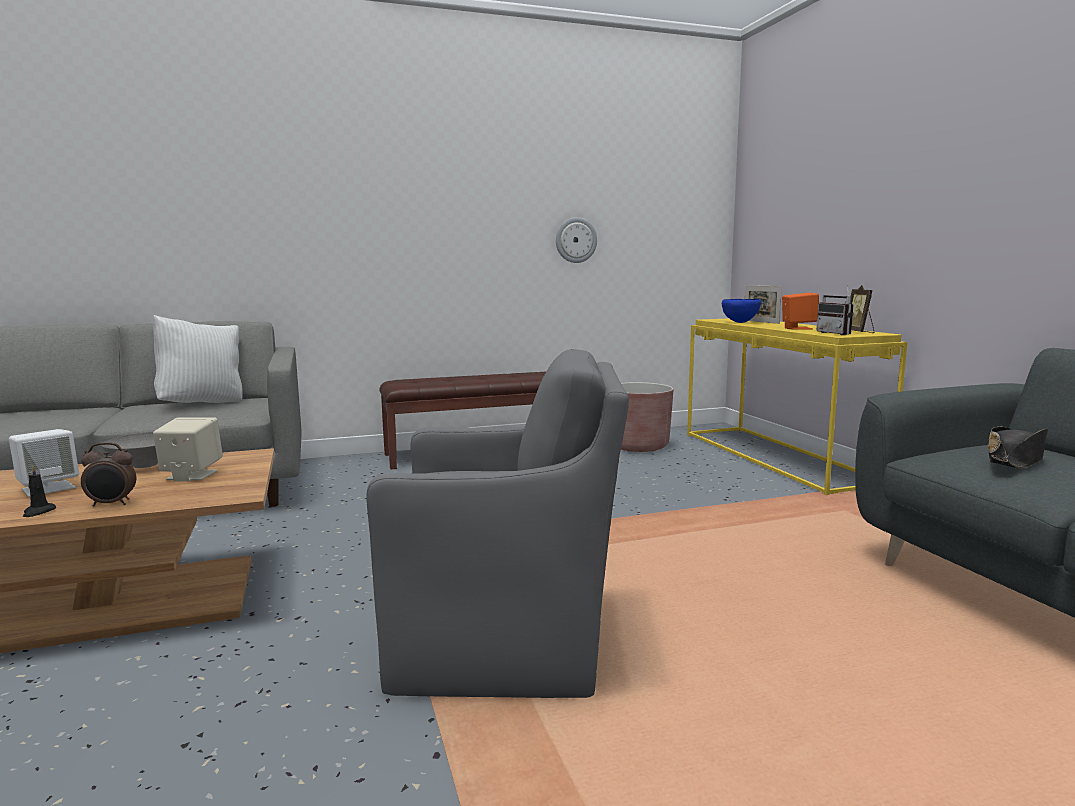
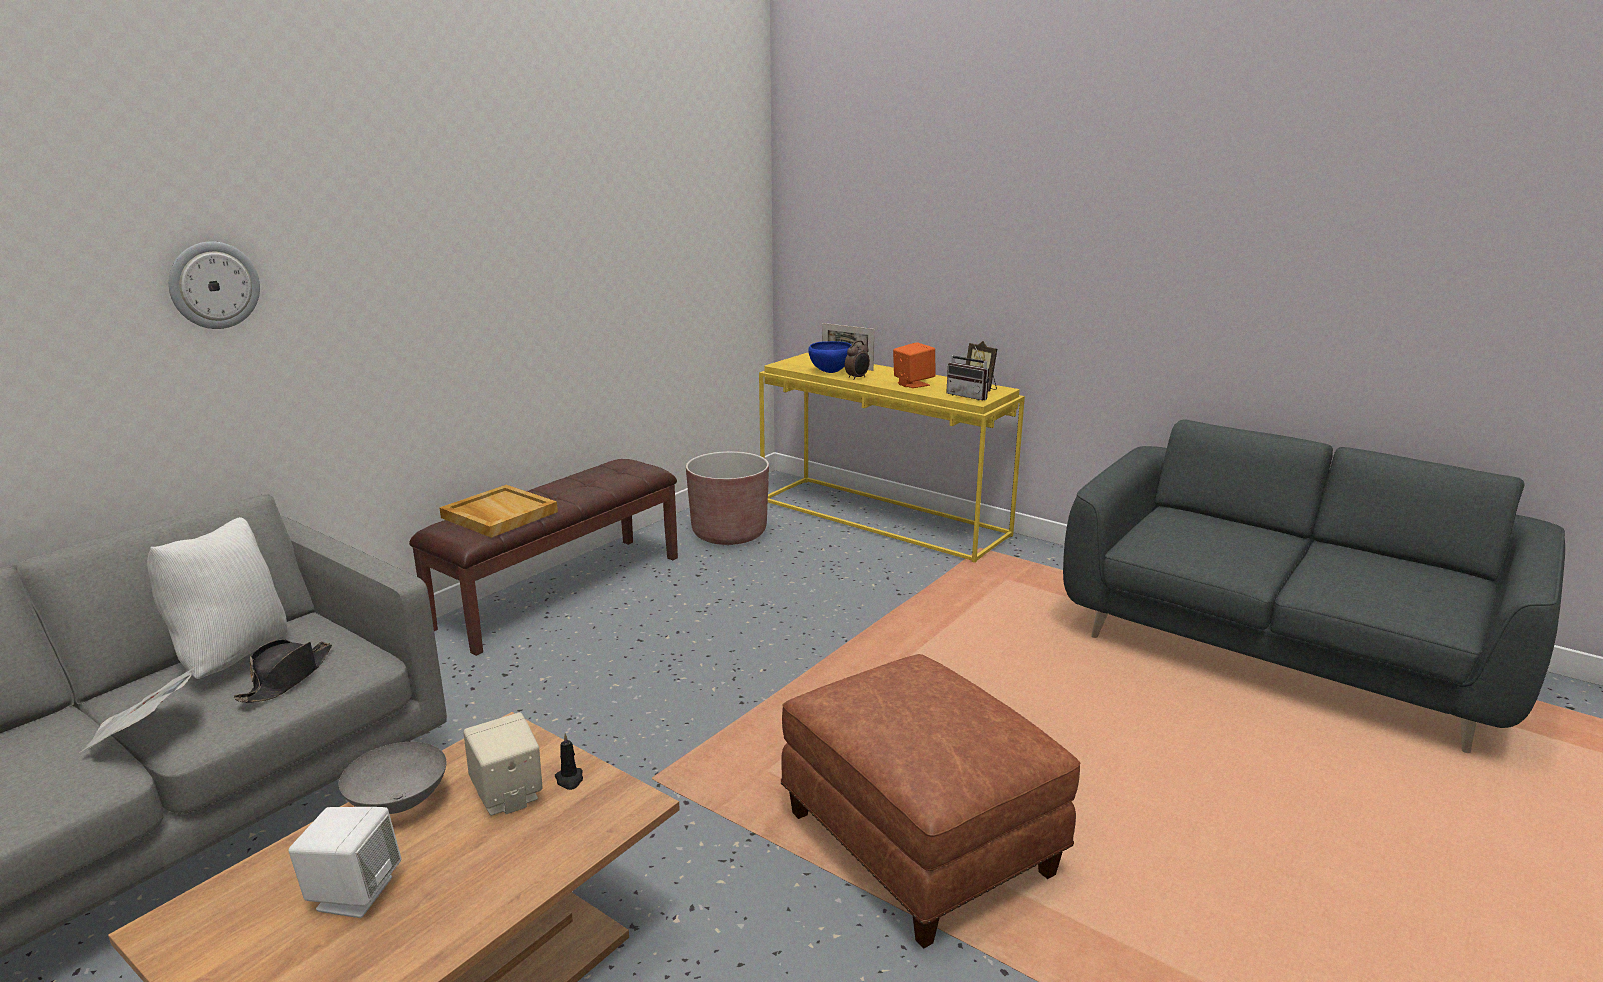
camera: 35 degrees left, 10 degrees up
black candle [23,466,56,517] -> black candle moved to [555,733,583,790]
alarm clock [81,442,136,507] -> alarm clock moved to [845,340,870,380]
grey armchair [366,349,629,698] -> brown ottoman [781,654,1080,948]
wall clock [556,217,597,263] -> wall clock moved to [168,241,260,329]
black hat [988,426,1048,468] -> black hat moved to [233,639,332,703]
none -> newspaper [80,667,195,752]
none -> beige tray [439,485,558,538]

